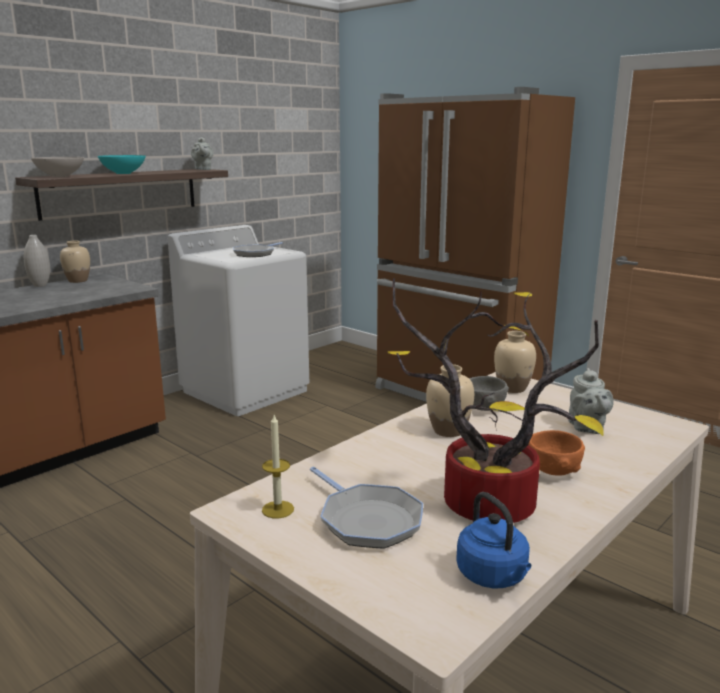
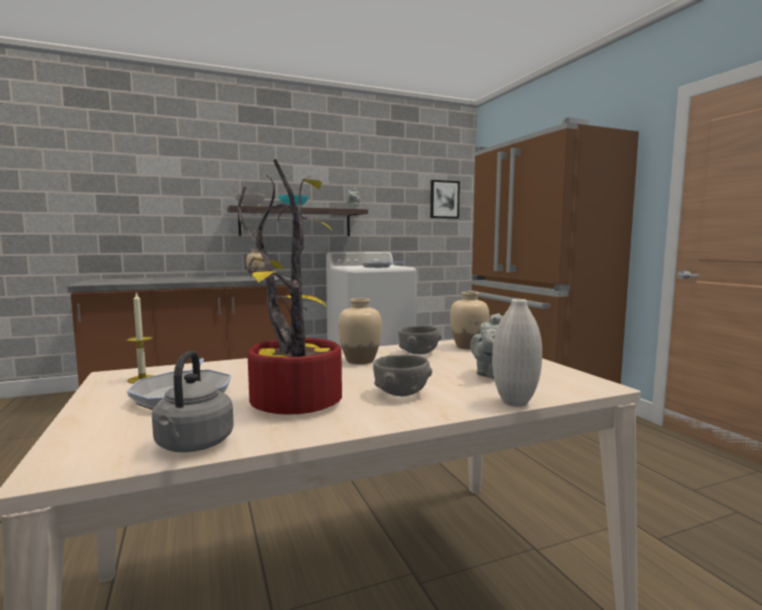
camera: 25 degrees right, 10 degrees down
white vase [24,235,50,287] -> white vase moved to [492,299,542,407]
blue kettle [456,492,531,588] -> grey kettle [152,351,234,452]
orange bowl [528,430,585,476] -> grey bowl [373,355,432,396]
none -> picture [430,180,460,219]

